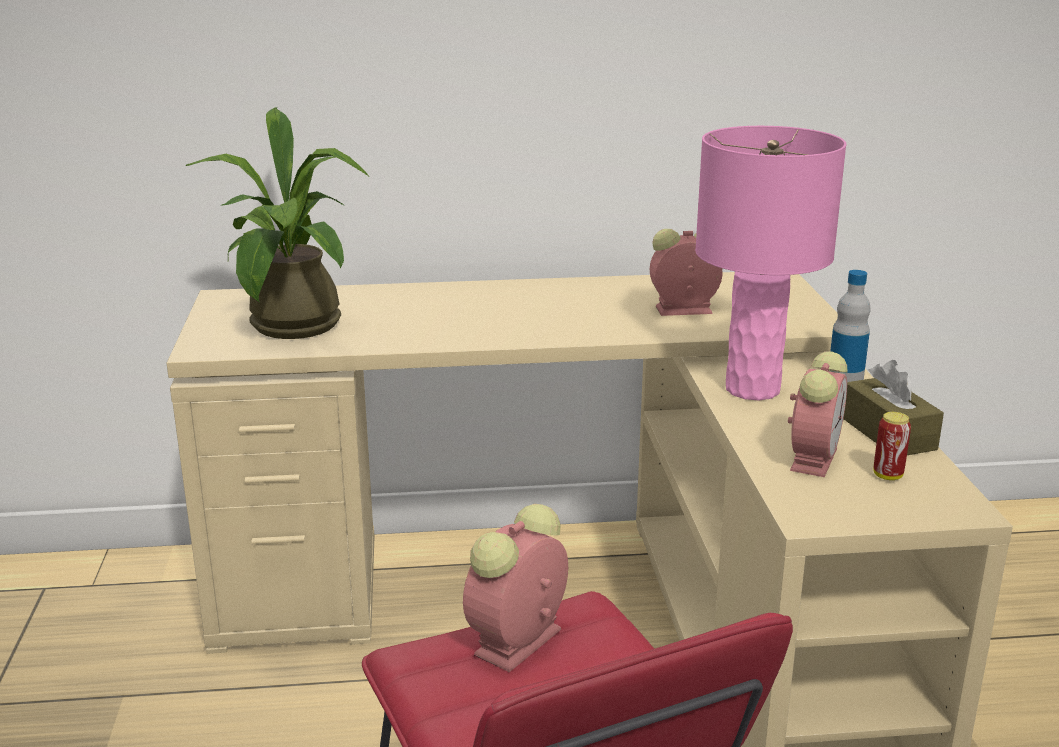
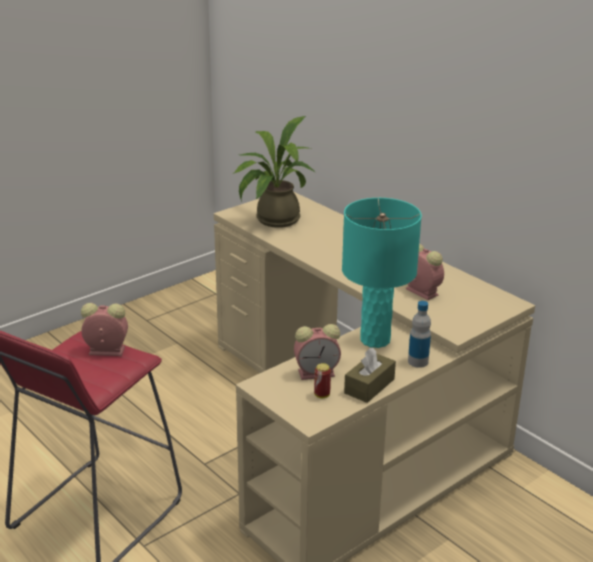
camera: 55 degrees right, 5 degrees up
pink table lamp [695,126,846,401] -> turquoise table lamp [342,198,422,348]

